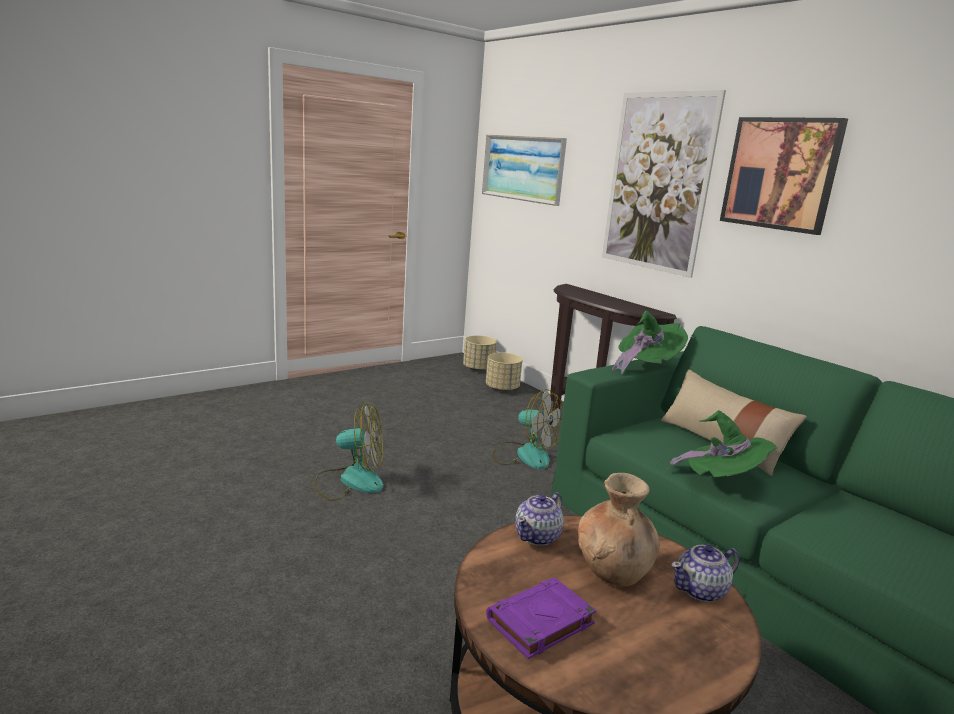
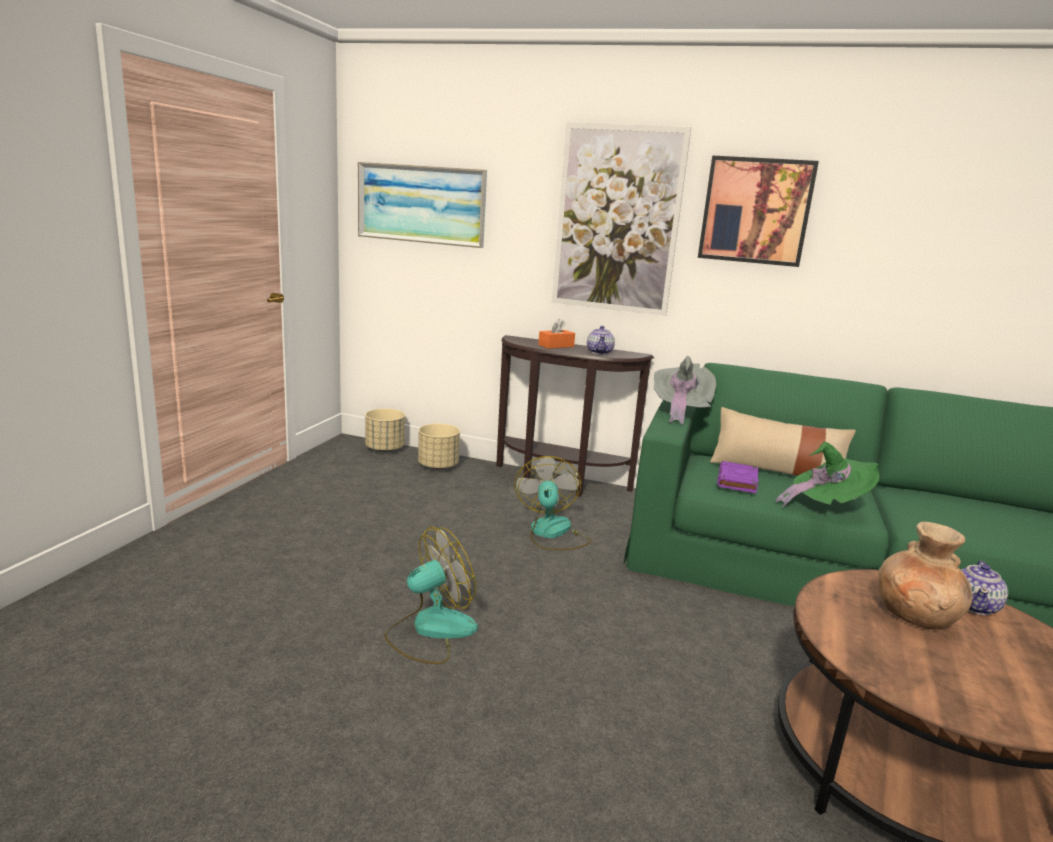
camera: 35 degrees left, 0 degrees up
purple book [486,577,596,659] -> purple book moved to [717,461,759,493]
fan [493,389,563,469] -> fan turned 90 degrees counterclockwise [514,456,592,550]
teapot [515,492,564,546] -> teapot moved to [587,326,615,355]
green hat [612,310,688,374] -> grey hat [654,356,716,425]
none -> orange tissue box [538,319,575,349]

